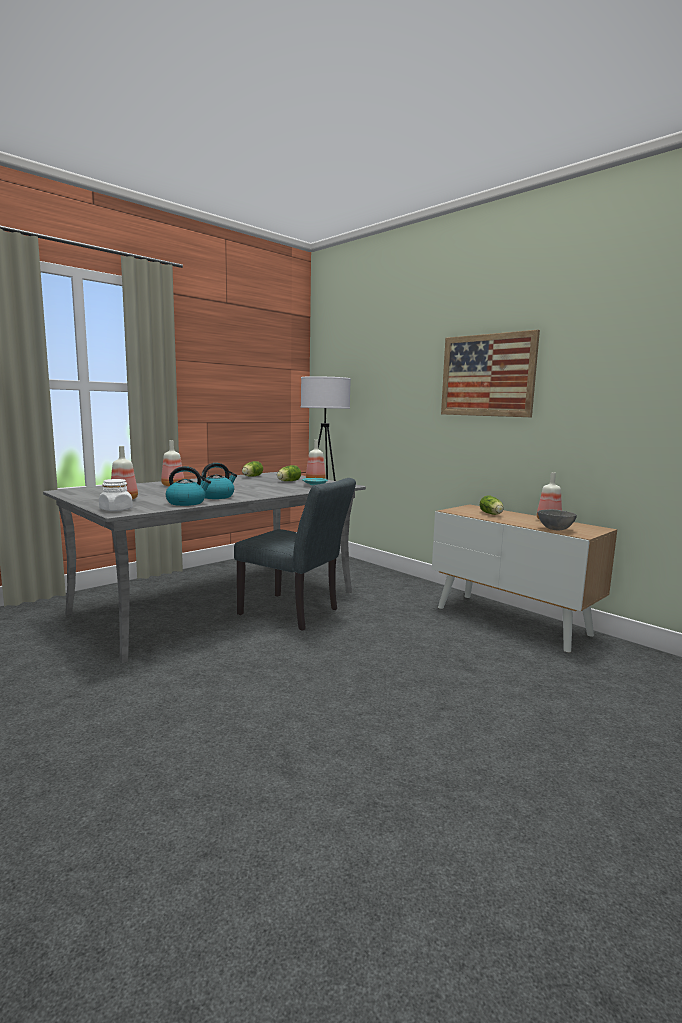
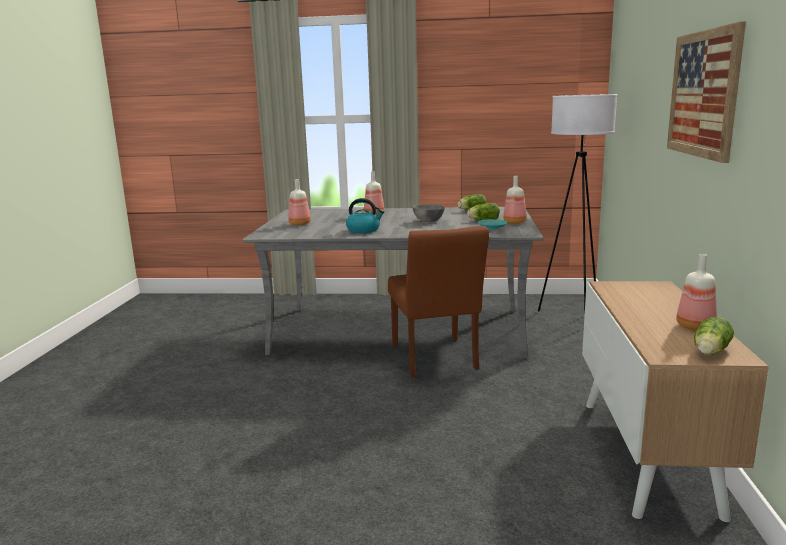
camera: 50 degrees right, 5 degrees up
white jar [99,479,133,511] -> none
kettle [166,466,211,506] -> none
grey chair [234,478,356,631] -> brown chair [388,226,489,377]
lettuce [480,495,504,515] -> lettuce moved to [694,317,734,355]
grey bowl [537,509,577,530] -> grey bowl moved to [412,204,445,222]

